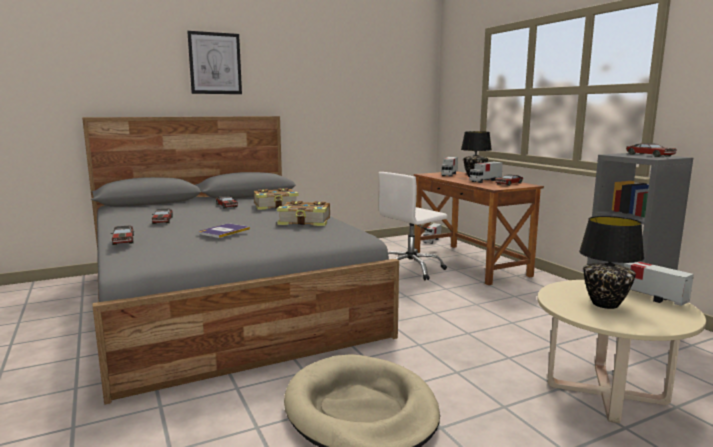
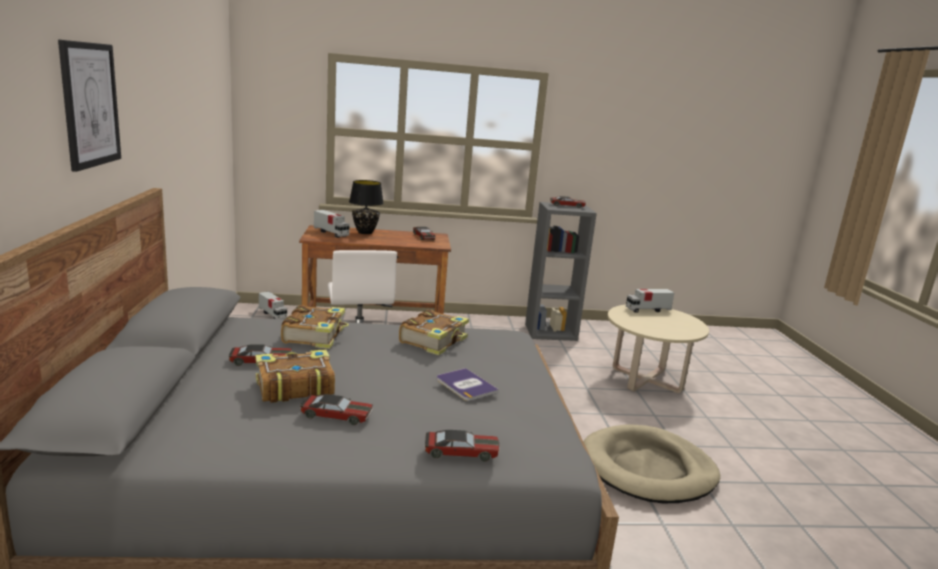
camera: 70 degrees left, 5 degrees up
toy truck [470,162,503,183] -> none
black table lamp [579,216,644,309] -> none
none -> book [255,350,335,403]

